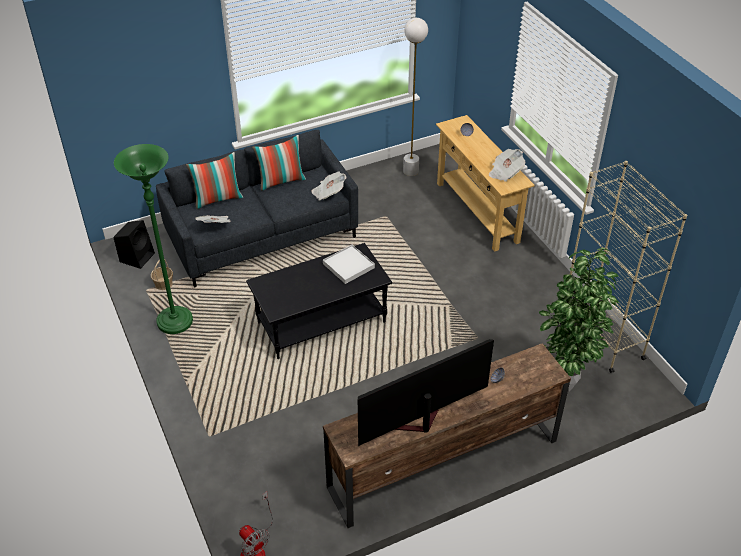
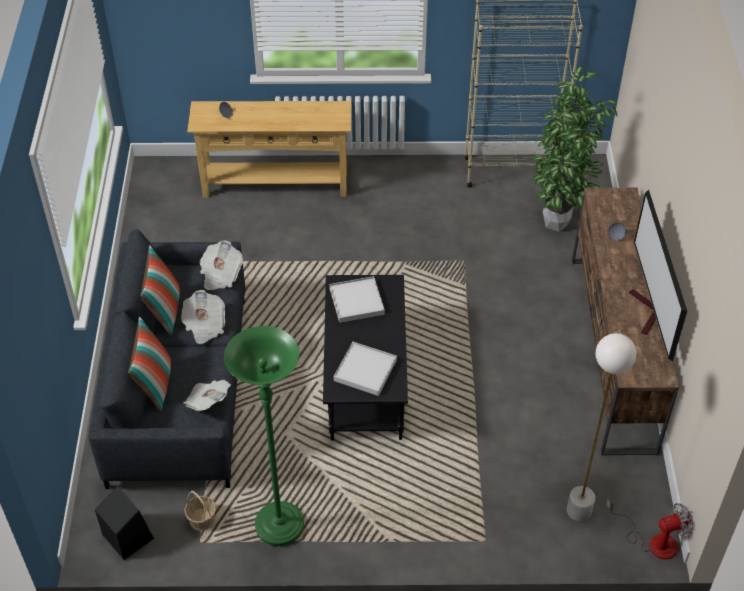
camera: 65 degrees left, 5 degrees up
white floor lamp [403,18,428,176] -> white floor lamp moved to [567,333,637,521]
newspaper [489,149,525,182] -> newspaper moved to [181,290,225,344]
none -> white tray [334,342,397,396]

